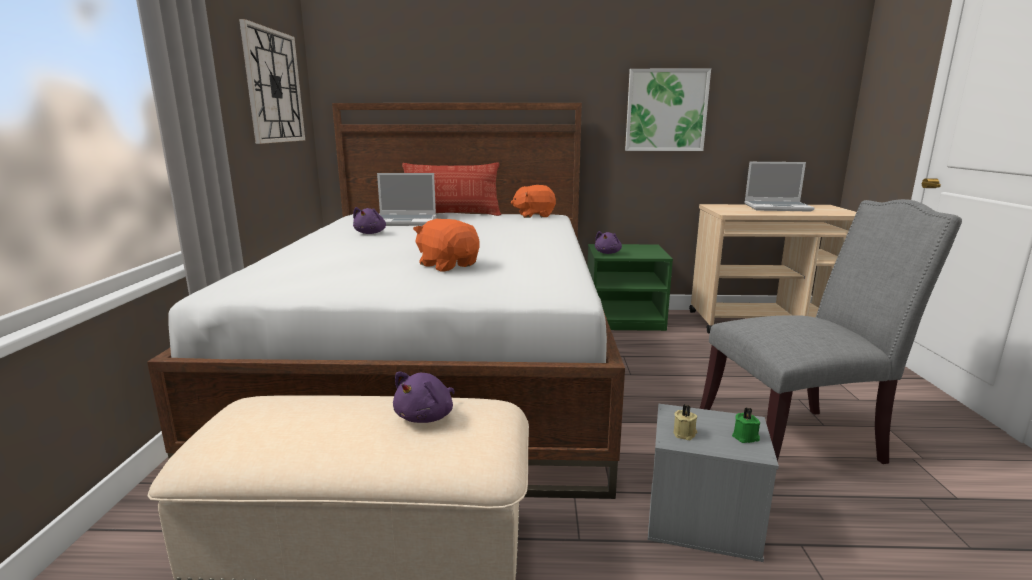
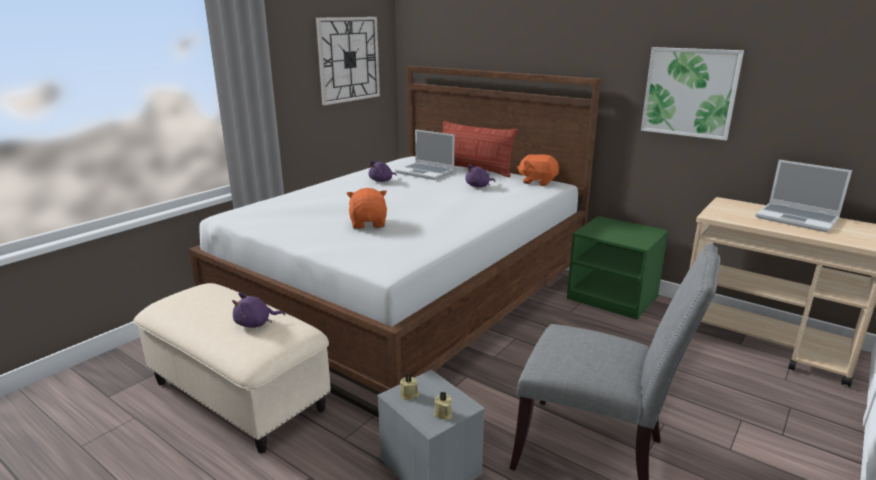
camera: 35 degrees right, 5 degrees up
purple plush toy [595,231,622,254] -> purple plush toy moved to [465,164,495,187]
green candle [732,408,760,443] -> beige candle [434,391,452,420]

